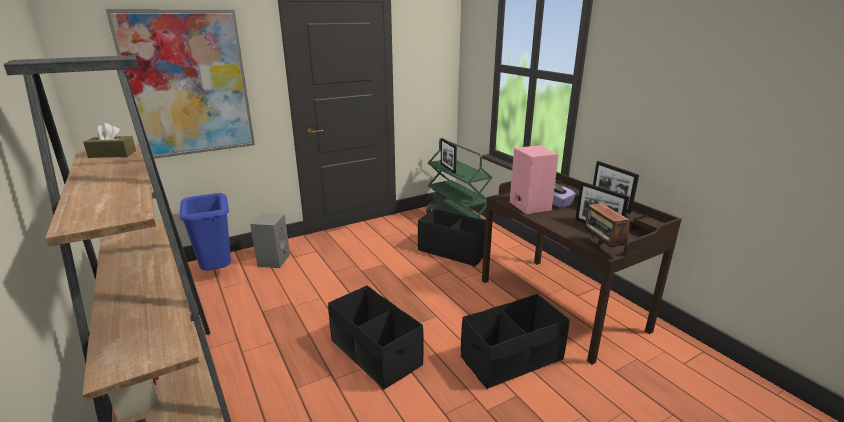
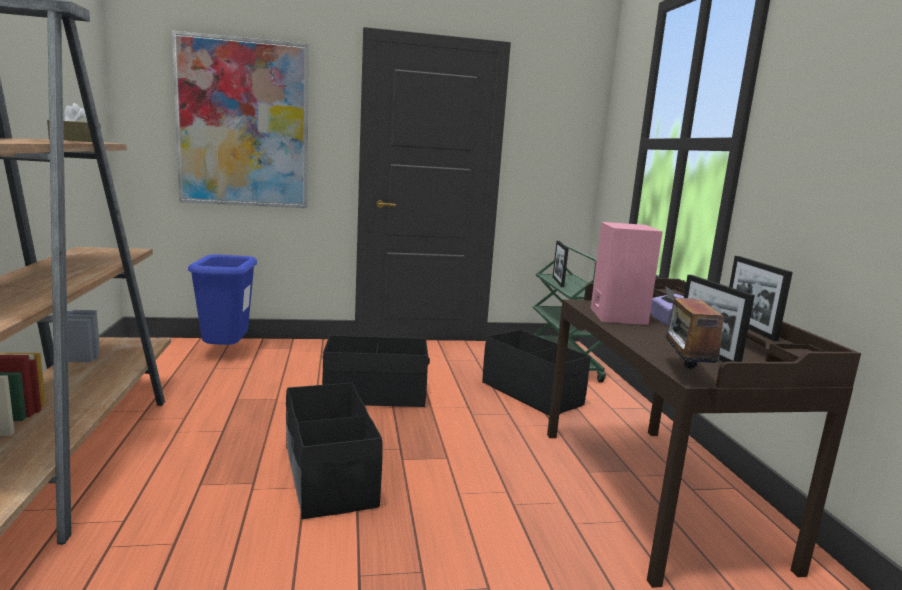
camera: 20 degrees right, 10 degrees down
grey speaker [250,213,290,268] -> none
black storage box [461,294,570,389] -> black storage box moved to [322,335,430,407]

